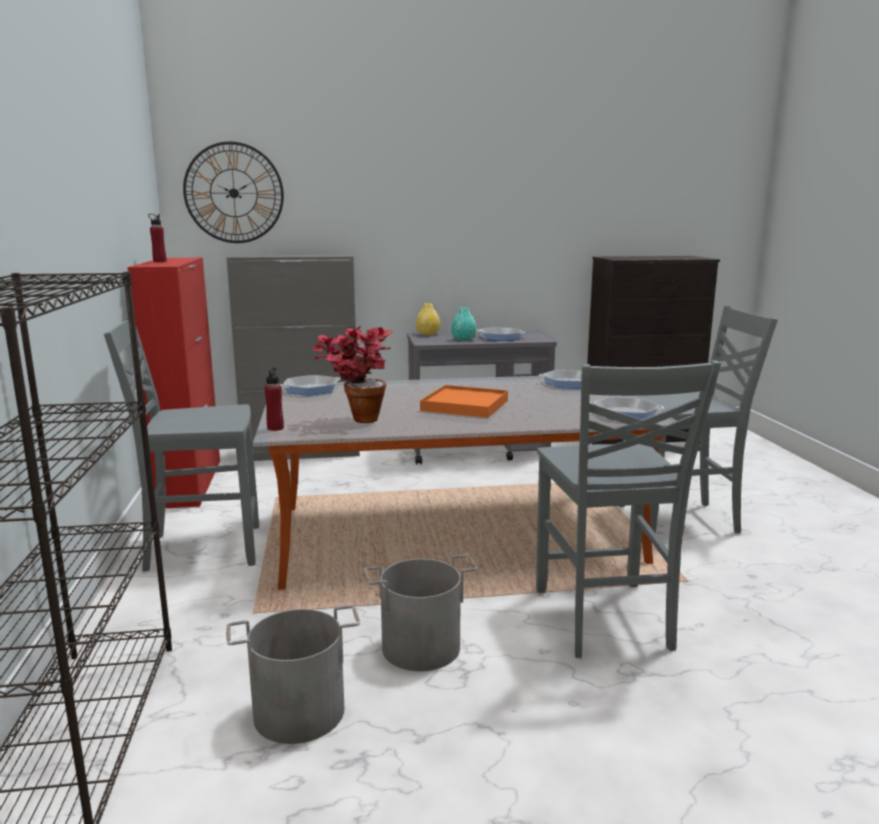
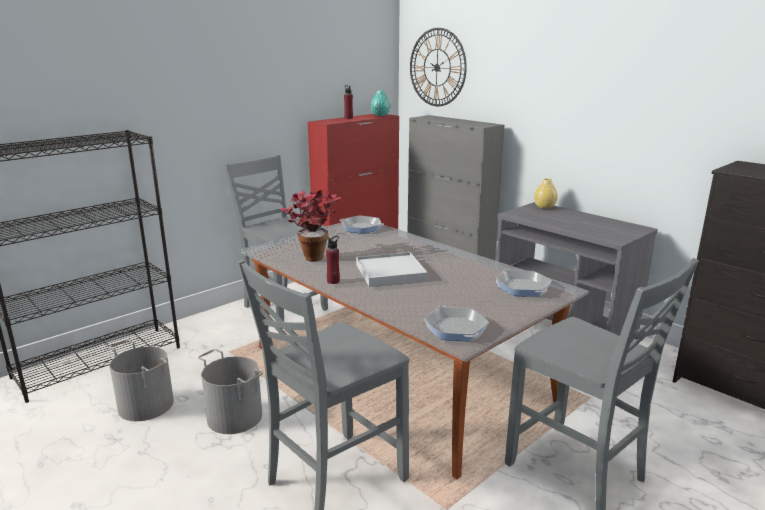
camera: 55 degrees right, 5 degrees up
red bottle [265,368,284,431] -> red bottle moved to [326,236,340,284]
orange tray [420,385,508,418] -> white tray [356,252,428,287]
turquoise vase [451,307,477,341] -> turquoise vase moved to [371,90,390,116]
frying pan [476,327,525,341] -> none

